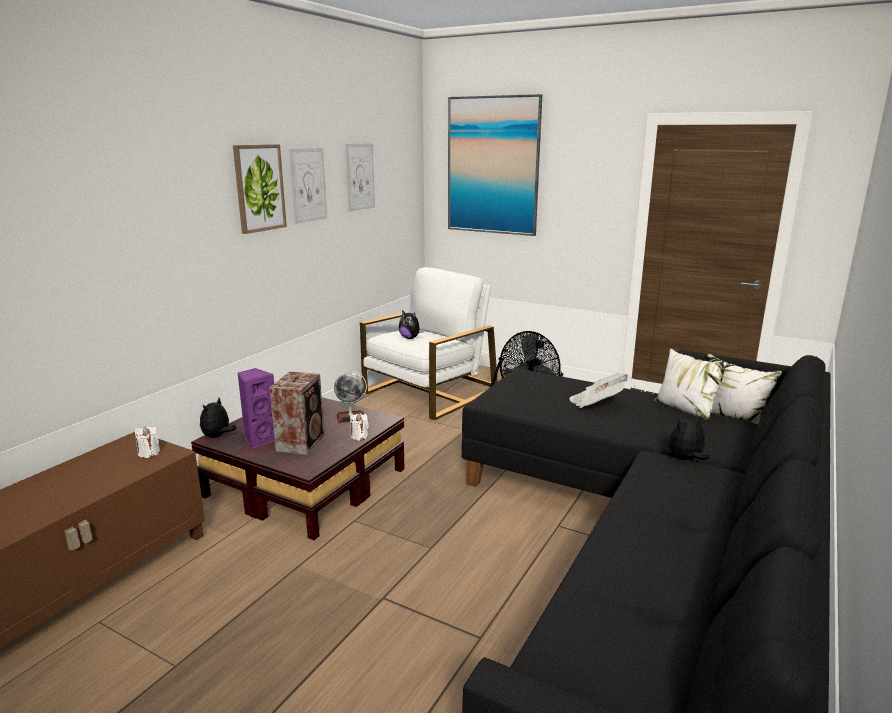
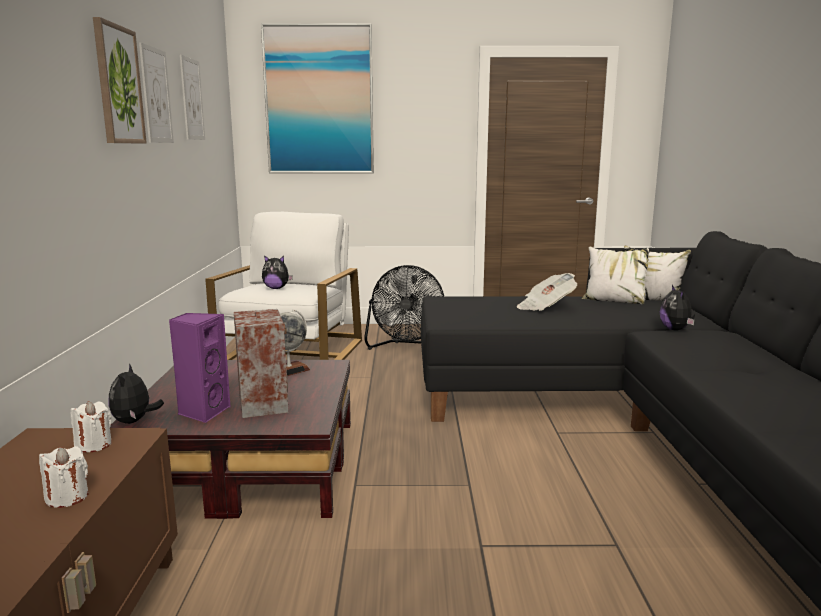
camera: 30 degrees left, 5 degrees down
white candle [350,413,369,441] -> white candle moved to [39,446,89,508]
plush toy [669,416,710,460] -> plush toy turned 45 degrees counterclockwise [660,285,695,331]

